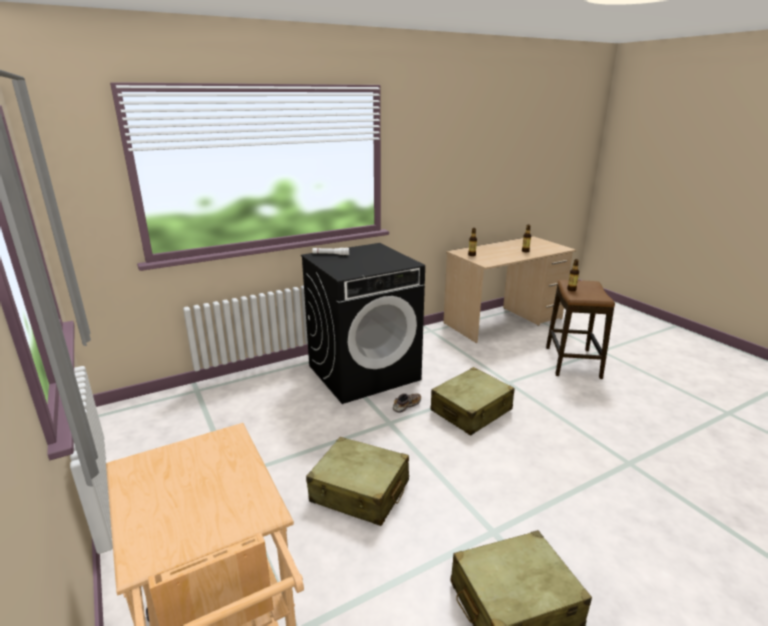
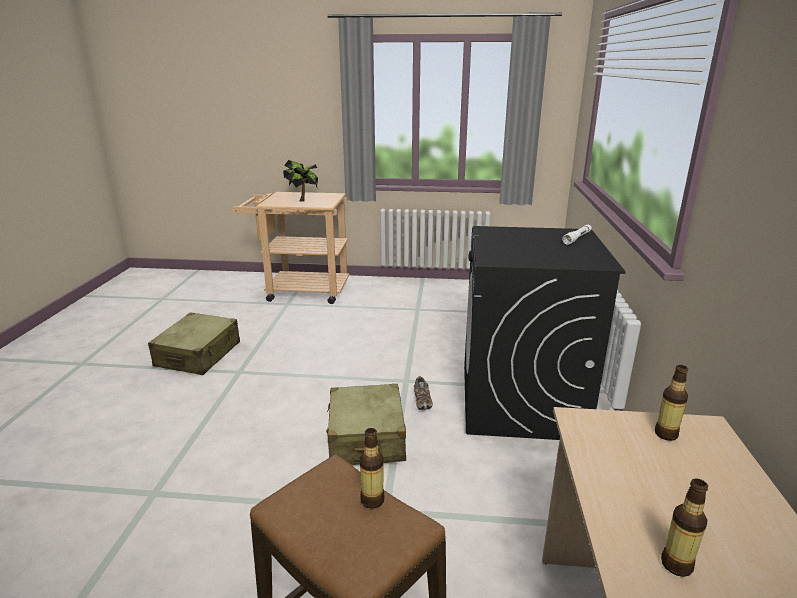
camera: 125 degrees right, 0 degrees up
beige suitcase [306,437,409,526] -> none
none -> potted plant [283,160,318,202]

